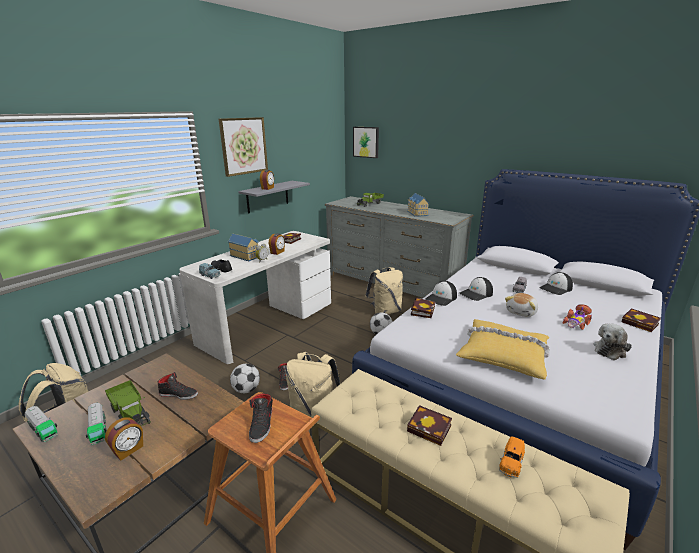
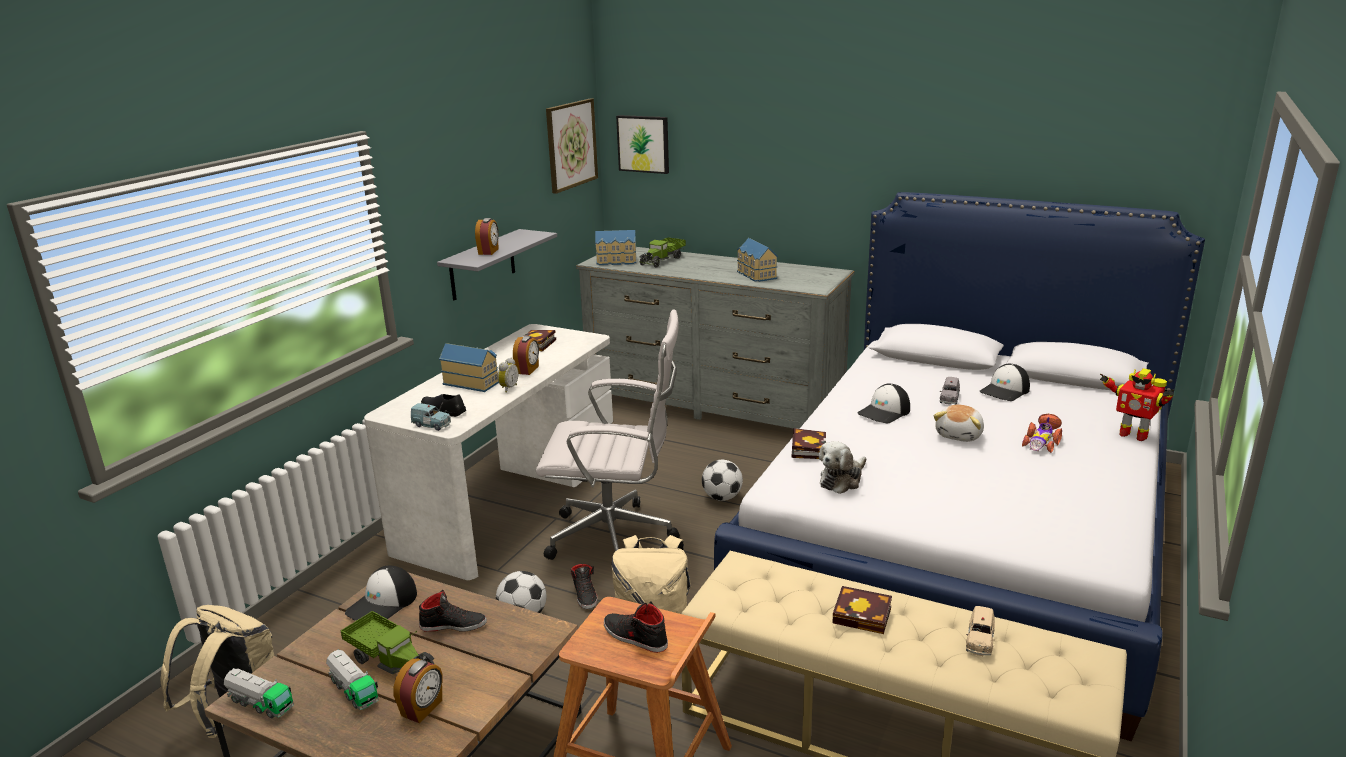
camera: 10 degrees left, 0 degrees up
picture [219,117,268,177] -> picture moved to [546,99,598,194]
black shoe [249,393,273,443] -> black shoe turned 135 degrees clockwise [604,601,668,653]
beige backpack [365,267,403,314] -> none
cap [425,281,457,306] -> cap moved to [345,566,417,621]
yellow pillow [456,319,550,380] -> none
orange toy car [499,436,525,478] -> beige toy car [966,606,995,656]
plush toy [593,324,632,360] -> plush toy moved to [819,441,866,494]
book [621,308,661,332] -> toy robot [1100,368,1174,441]
none -> white office chair [536,309,680,560]
none -> toy house [595,230,637,265]

